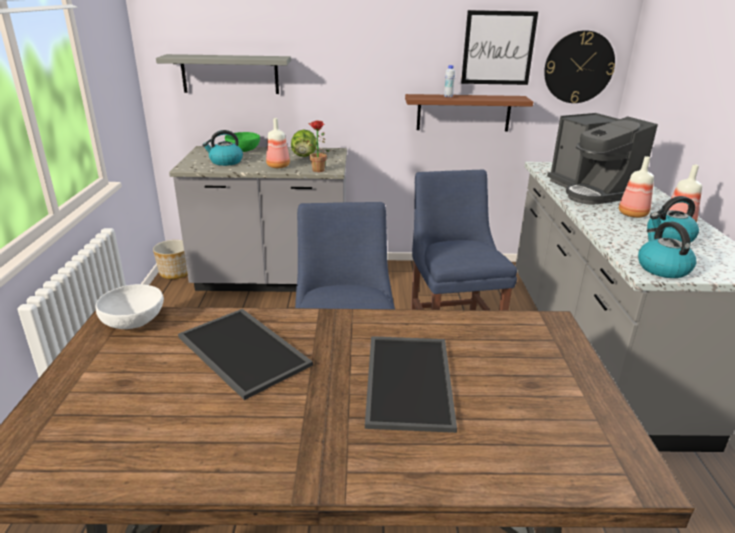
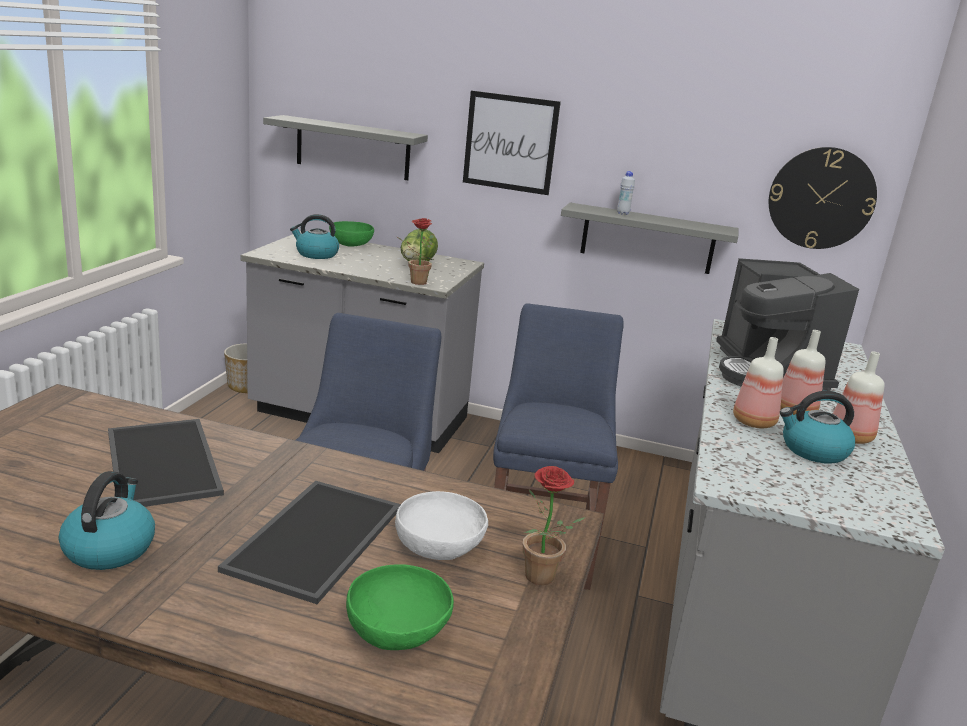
camera: 15 degrees right, 5 degrees down
white bowl [96,284,164,329] -> white bowl moved to [395,491,488,560]
bottle [266,118,290,168] -> bottle moved to [733,337,784,428]
brown shelf [405,94,533,132] -> grey shelf [561,203,739,274]
picture [461,10,538,85] -> picture moved to [463,90,561,195]
kettle [638,222,696,278] -> kettle moved to [58,471,155,570]
none -> green bowl [346,564,454,650]
none -> potted plant [523,466,585,585]

